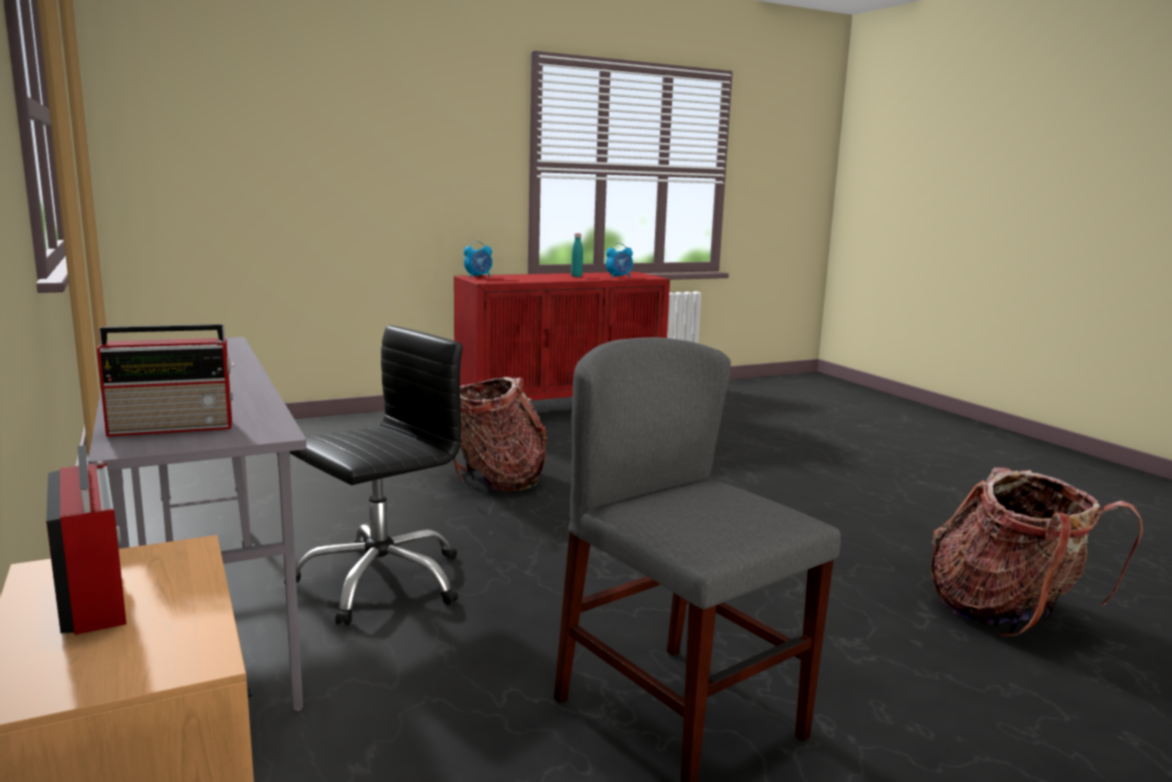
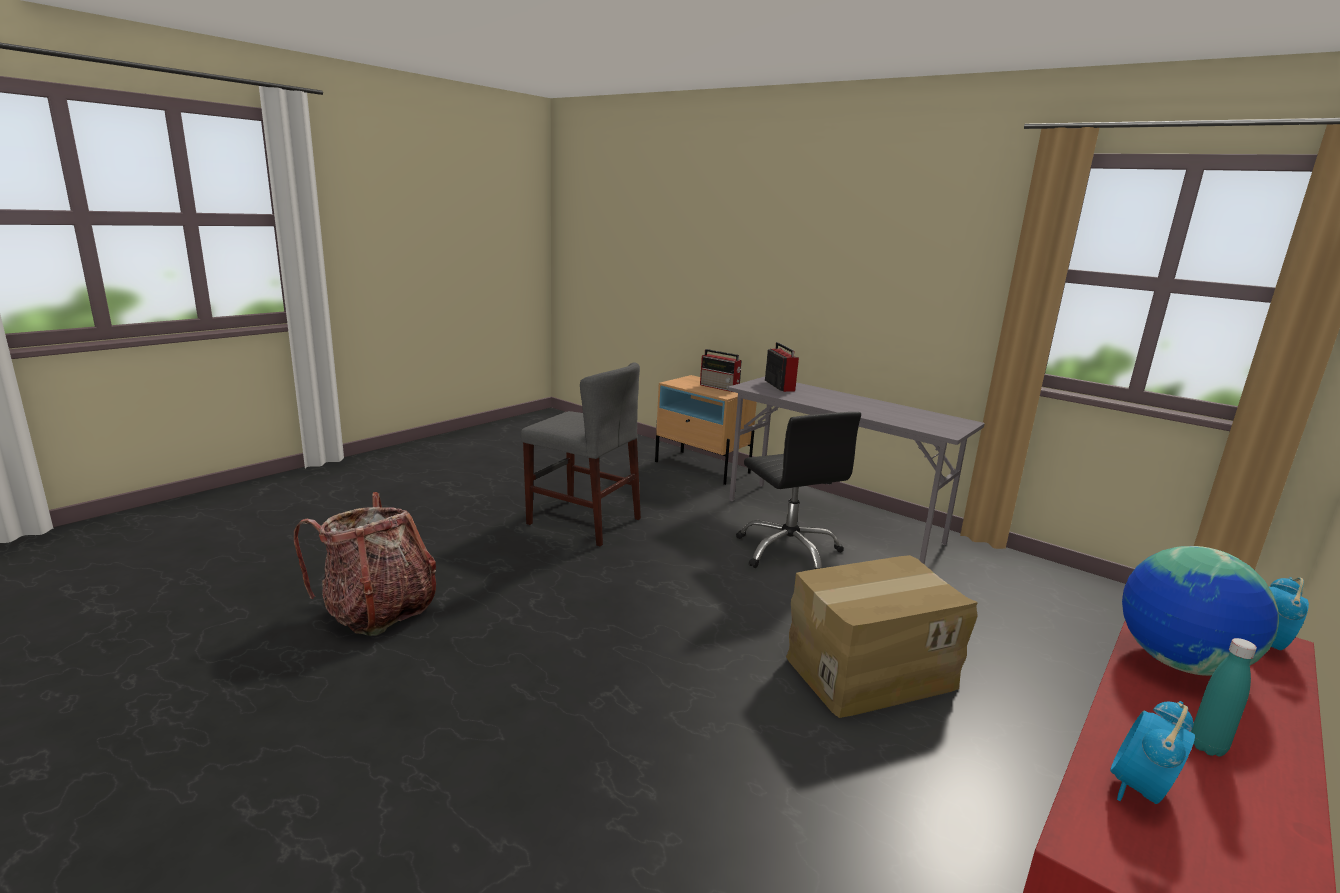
camera: 155 degrees right, 5 degrees up
radio [97,324,235,437] -> radio turned 120 degrees clockwise [765,342,799,392]
black office chair [284,325,463,625] -> black office chair turned 45 degrees counterclockwise [736,412,861,569]
backpack [453,377,547,491] -> cardboard box [786,555,978,718]
none -> globe [1122,546,1279,676]

